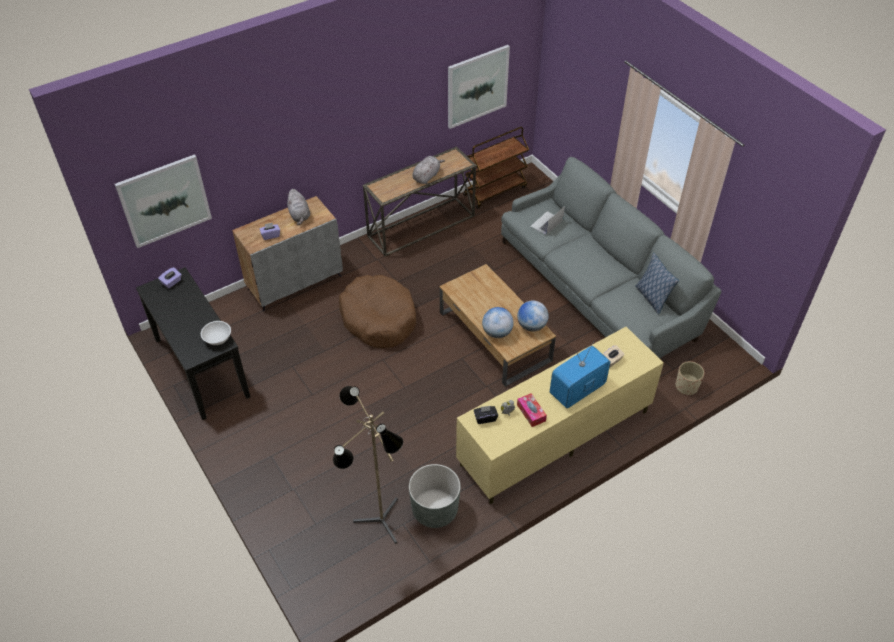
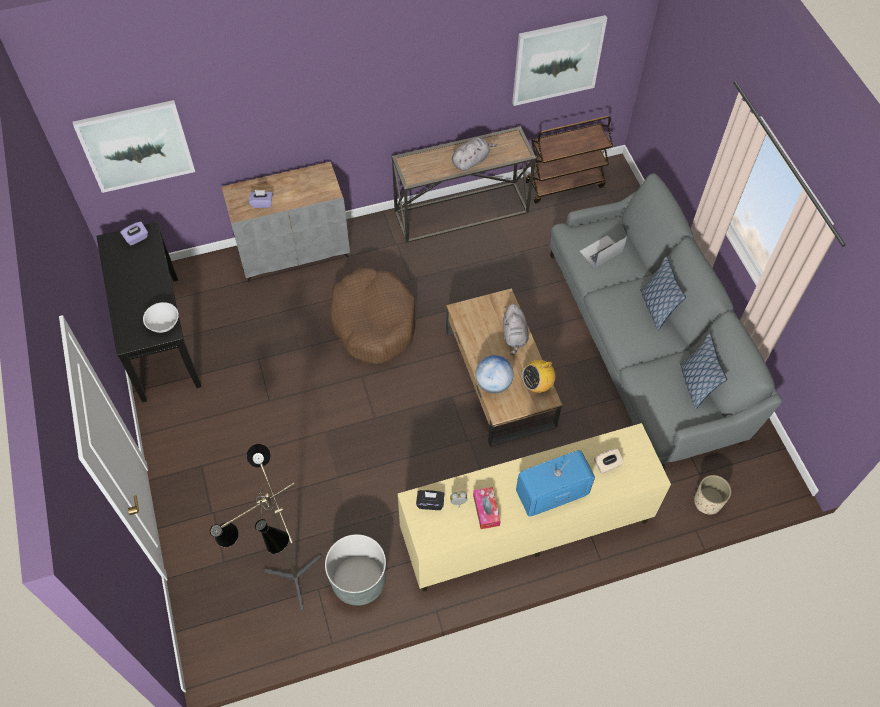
camera: 15 degrees right, 10 degrees up
grey plush toy [287,189,310,225] -> grey plush toy moved to [503,303,529,355]
globe [517,301,549,332] -> radio [522,357,556,393]
none -> pillow [640,256,686,330]

